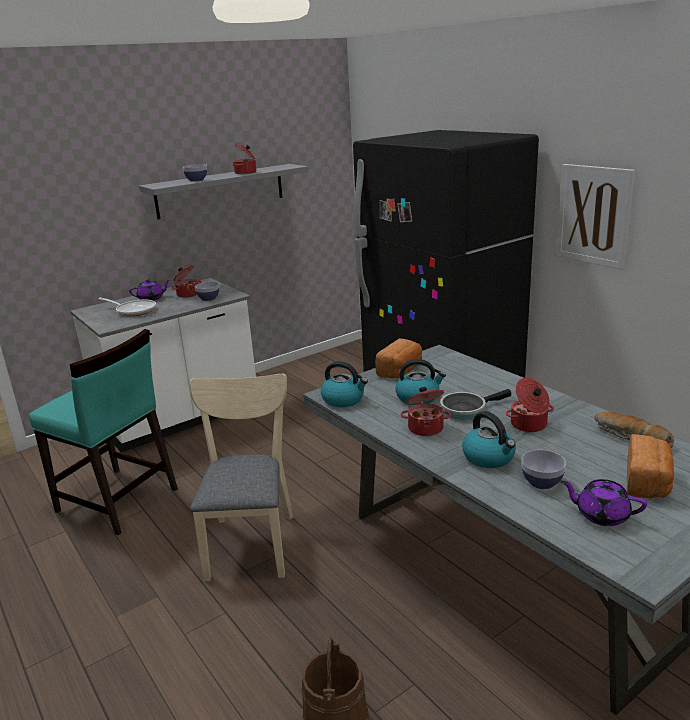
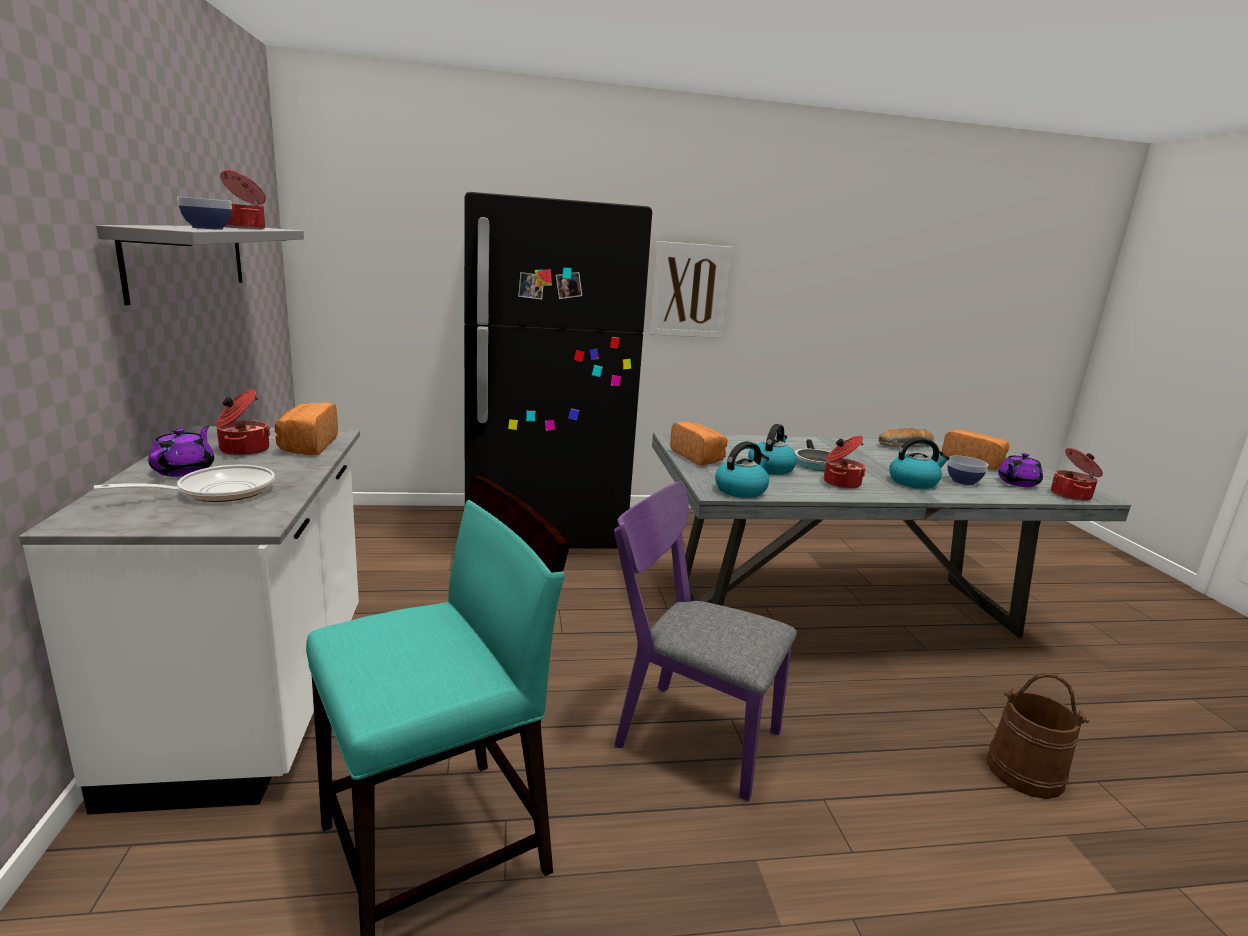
camera: 65 degrees left, 5 degrees down
beige chair [189,374,293,581] -> purple chair [614,482,797,801]
bowl [195,282,219,301] -> bread [275,402,338,455]
cooking pot [506,378,554,432] -> cooking pot moved to [1051,448,1103,501]

